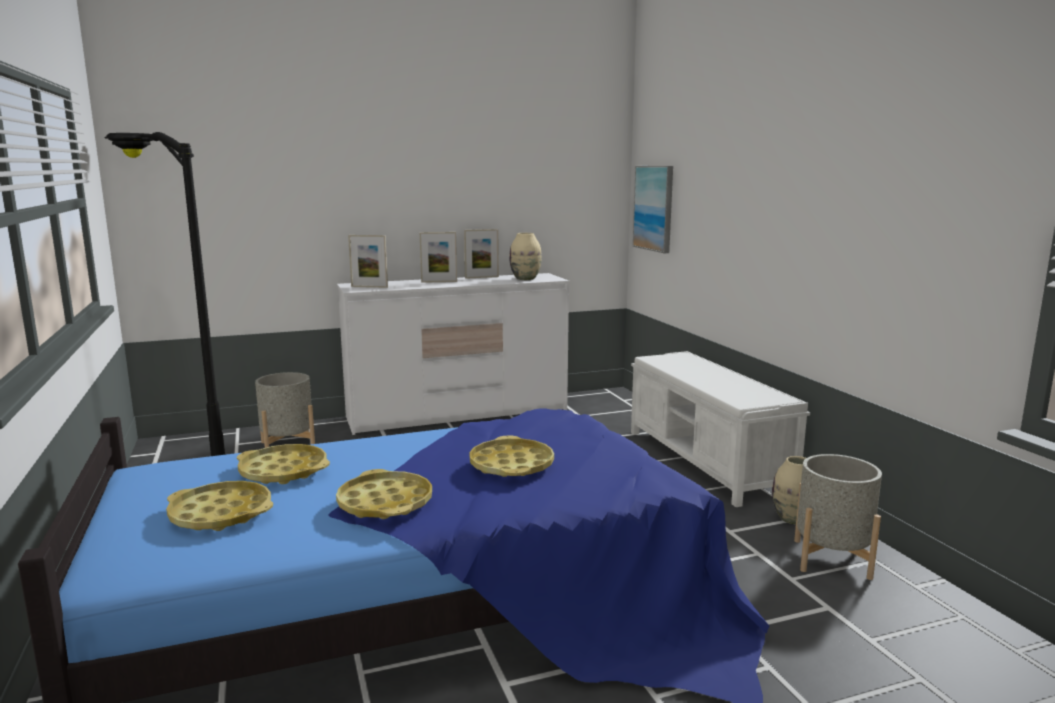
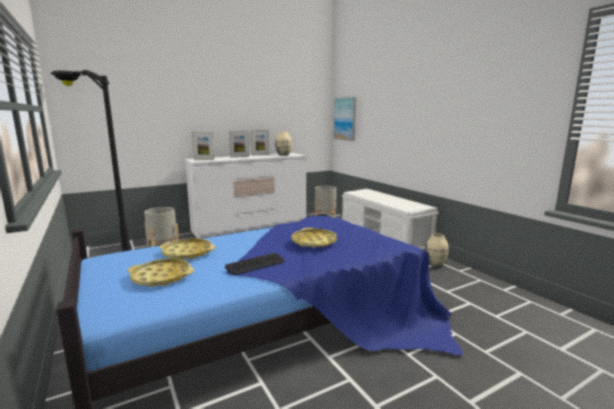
camera: 10 degrees left, 0 degrees up
yellow tray [336,469,432,519] -> keyboard [225,253,285,275]
grey planter [794,454,882,580] -> grey planter moved to [315,186,337,218]

